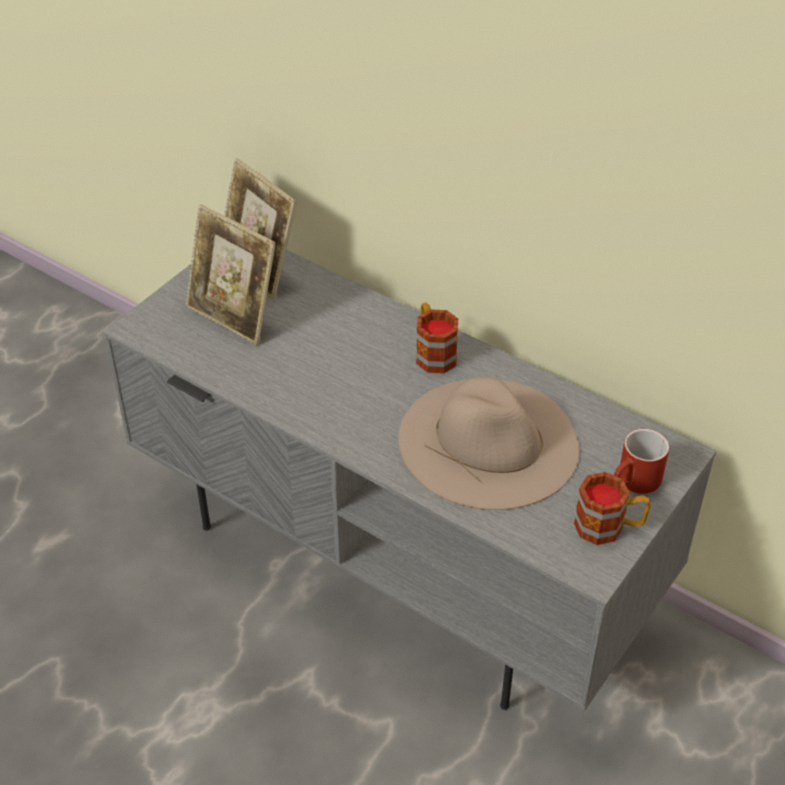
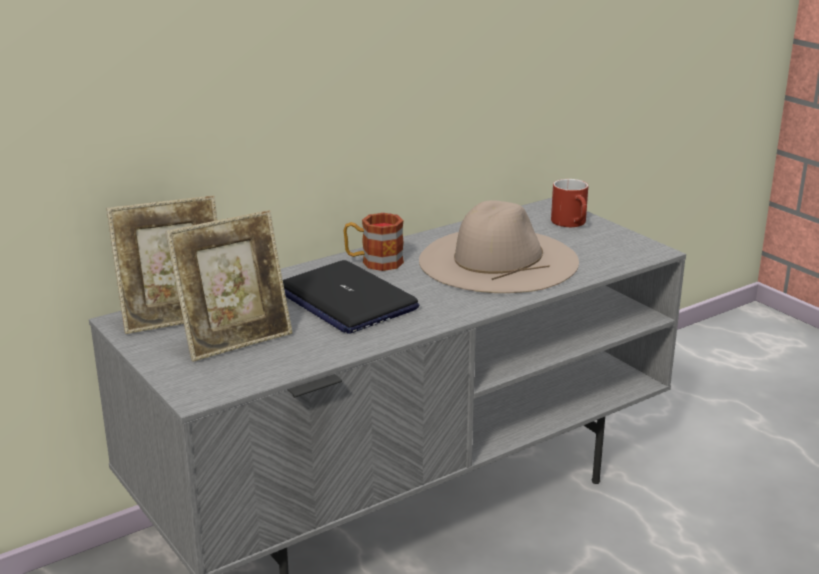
camera: 70 degrees left, 20 degrees down
mug [574,472,651,545] -> none
none -> laptop [283,260,419,334]

